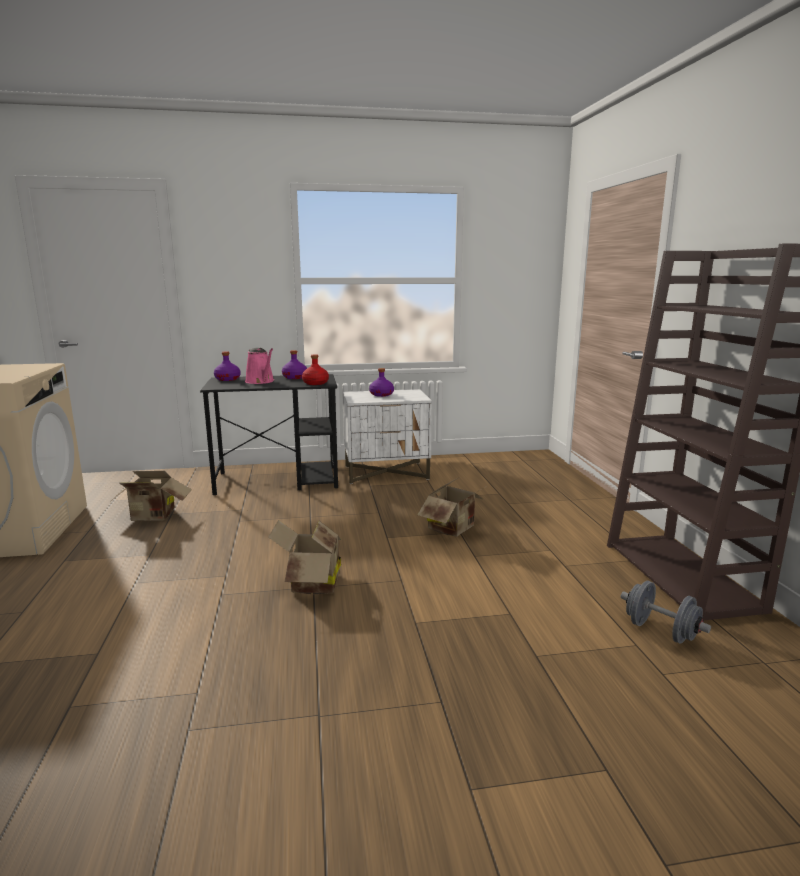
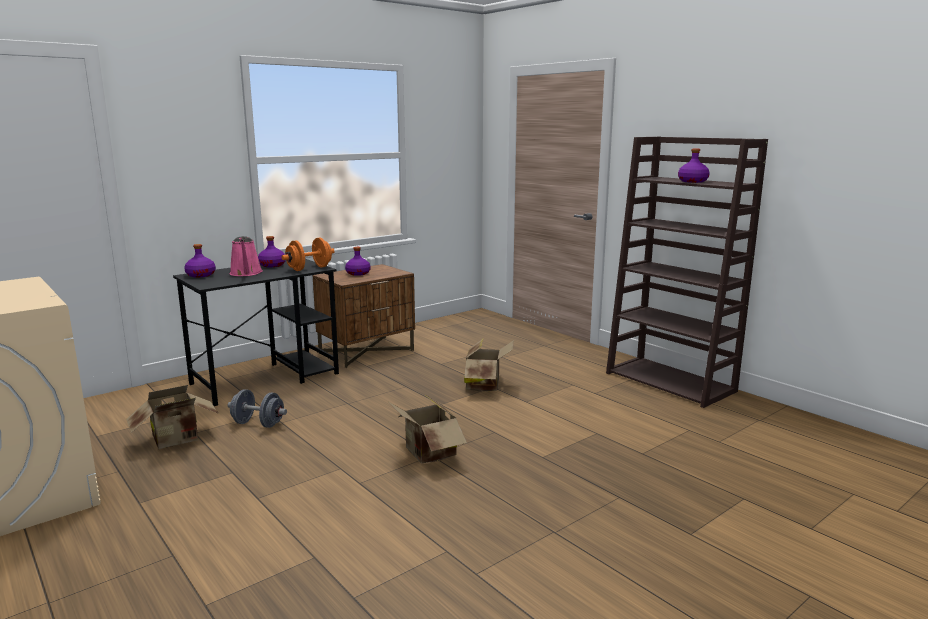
camera: 30 degrees left, 0 degrees up
pink watering can [245,348,274,384] -> pink watering can turned 45 degrees clockwise [230,236,263,276]
red bottle [302,354,329,385] -> orange dumbbell [282,238,334,271]
white nightstand [343,389,432,484] -> brown nightstand [312,264,415,368]
grey dumbbell [621,581,711,644] -> grey dumbbell moved to [228,389,287,428]
none -> purple bottle [678,149,710,183]

